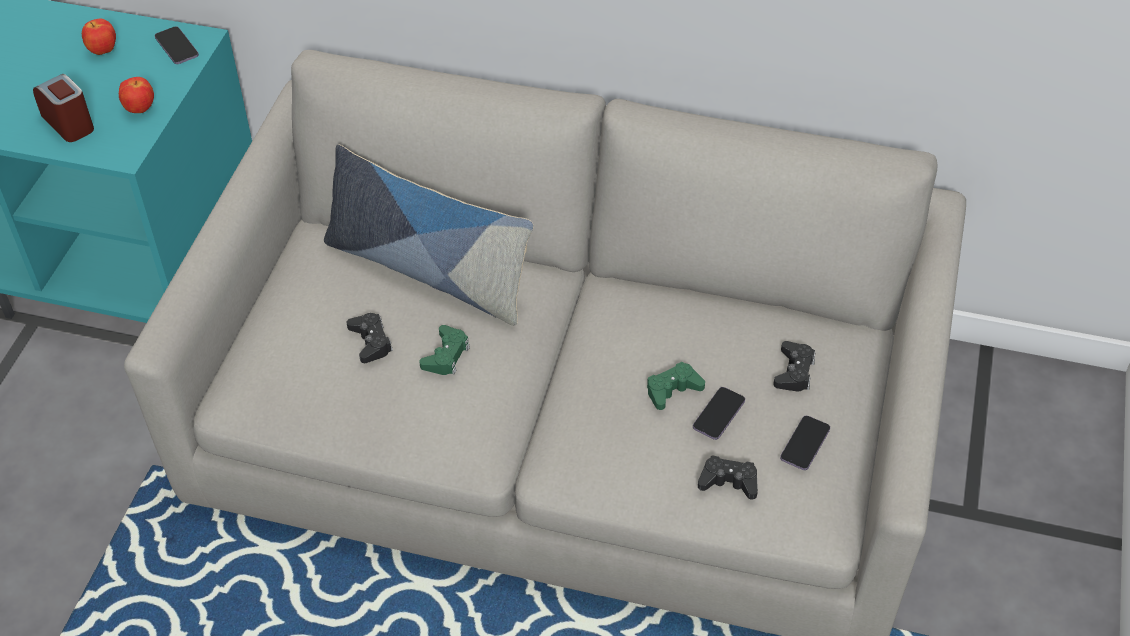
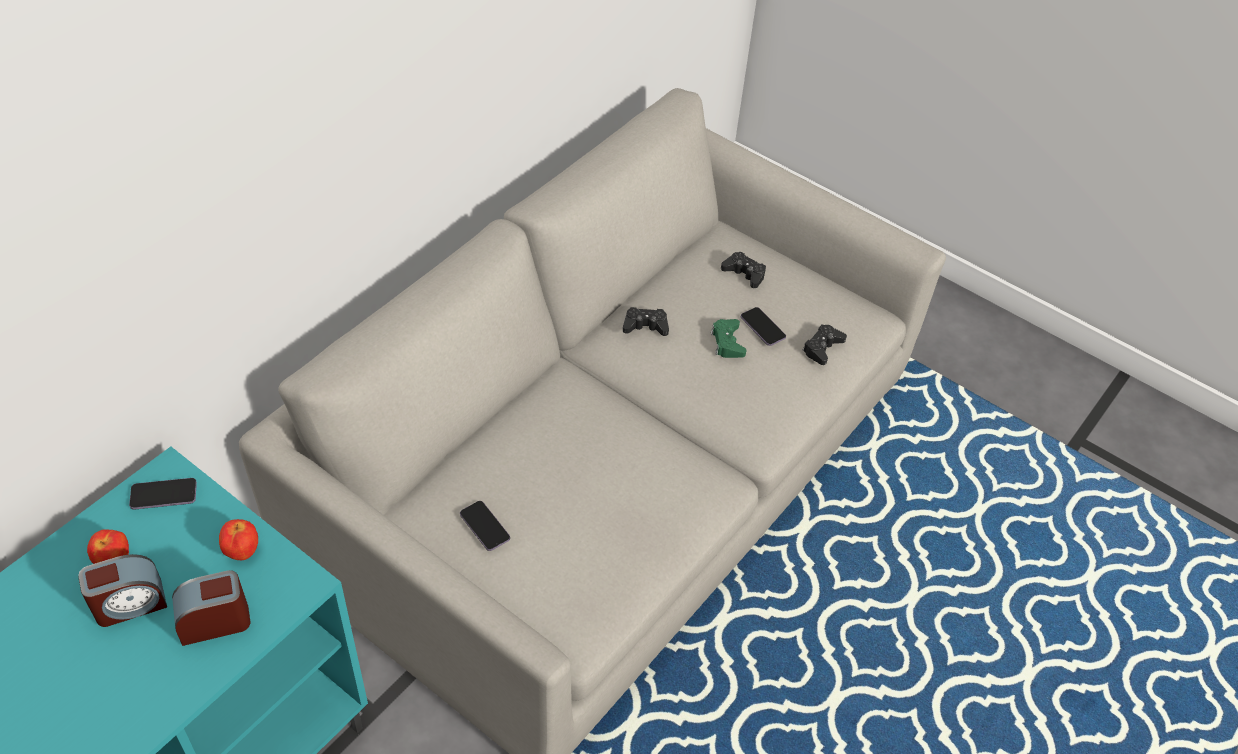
camera: 70 degrees left, 0 degrees up
pillow [324,144,533,326] -> none
black game controller [347,313,393,363] -> black game controller moved to [623,307,669,336]
green game controller [419,325,470,375] -> none
phone [780,416,830,470] -> phone moved to [460,501,510,551]
none -> alarm clock [78,554,167,627]

